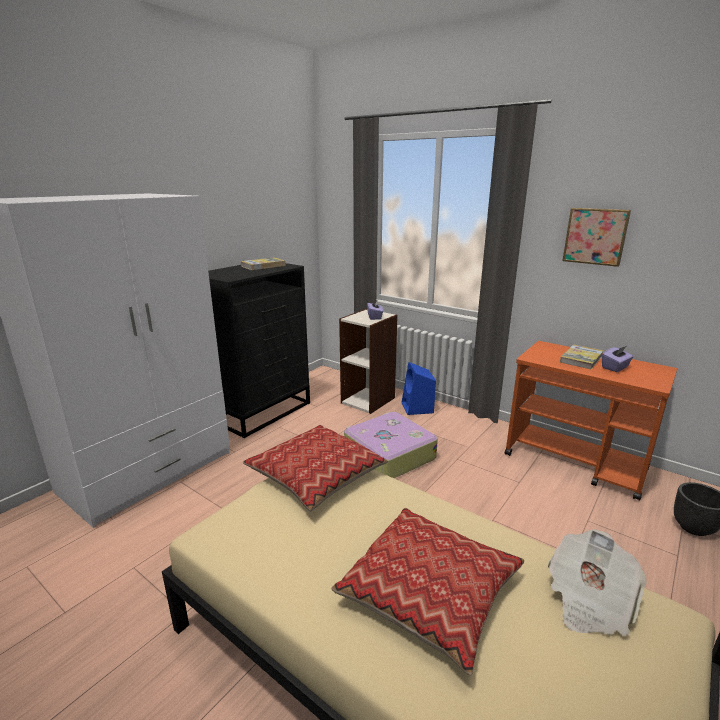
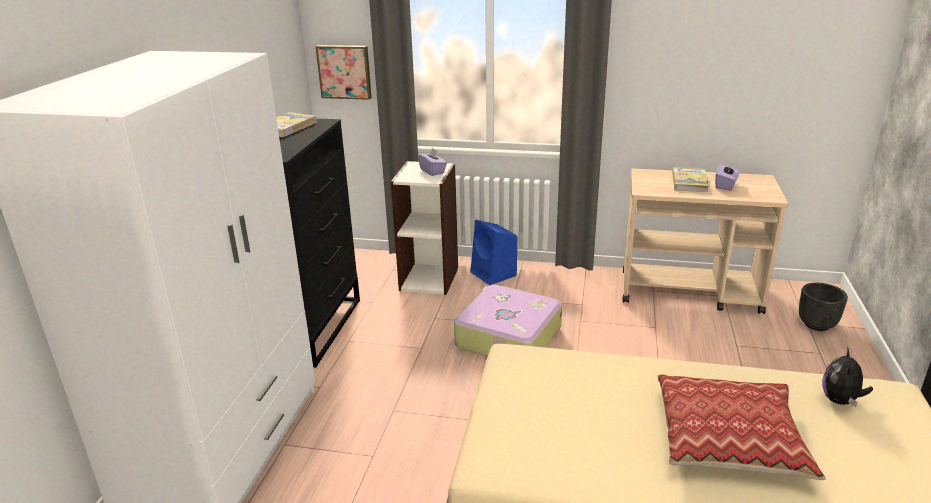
camera: 25 degrees left, 5 degrees up
pillow [242,425,388,512] -> none
orange cart [505,341,677,501] -> beige cart [622,169,788,314]
newspaper [548,529,647,636] -> plush toy [822,348,873,407]
picture [562,208,631,267] -> picture moved to [315,45,372,100]

